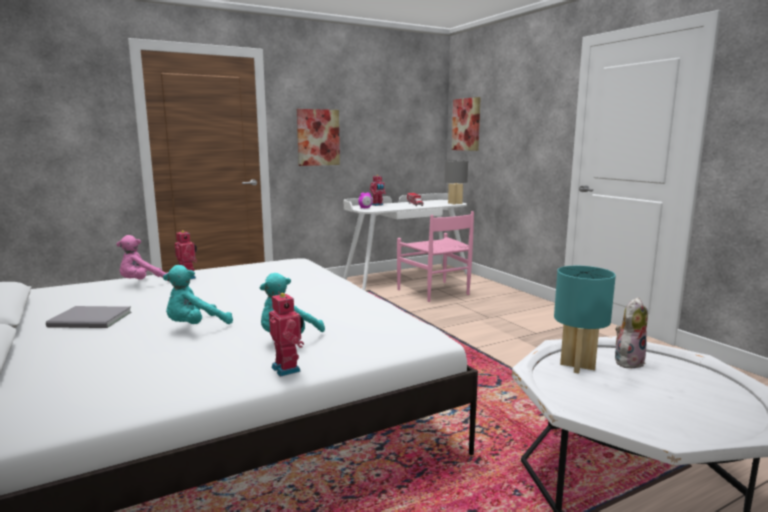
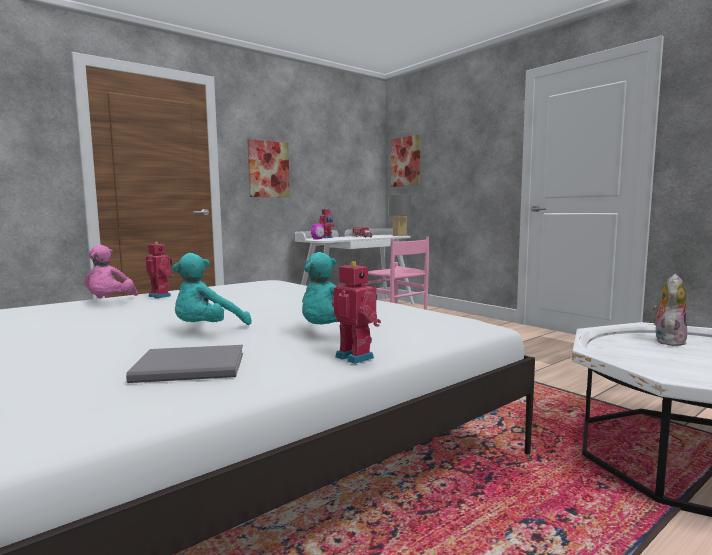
camera: 10 degrees left, 5 degrees down
grey book [46,306,131,328] -> grey book moved to [126,345,243,383]
pink plush toy [116,235,168,279] -> pink plush toy turned 45 degrees counterclockwise [84,245,138,299]
turquoise table lamp [554,266,616,373] -> none

